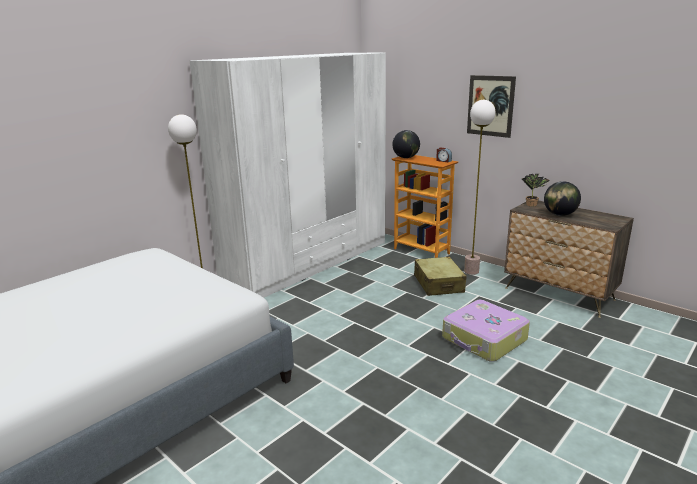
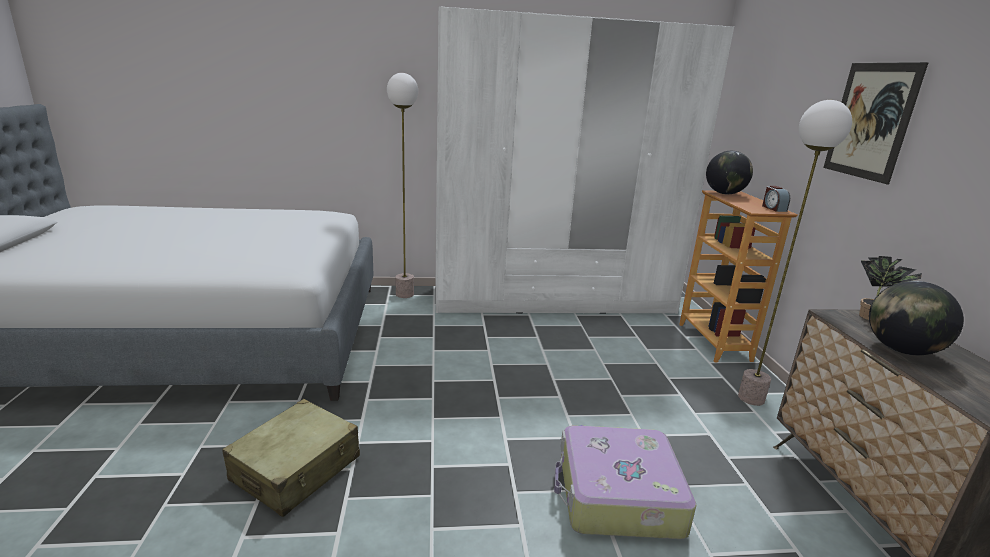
camera: 40 degrees right, 0 degrees up
beige suitcase [414,257,466,296] -> beige suitcase moved to [222,399,360,517]

